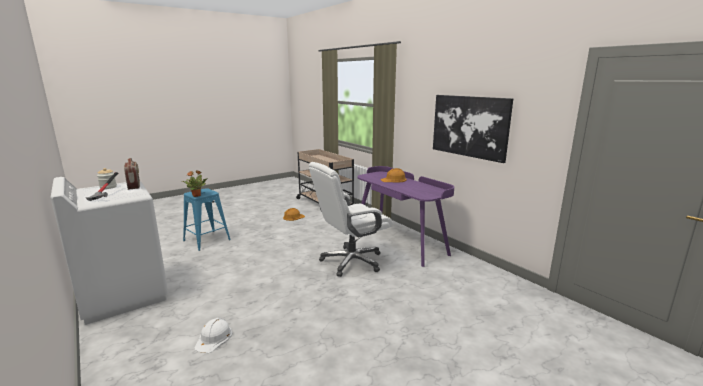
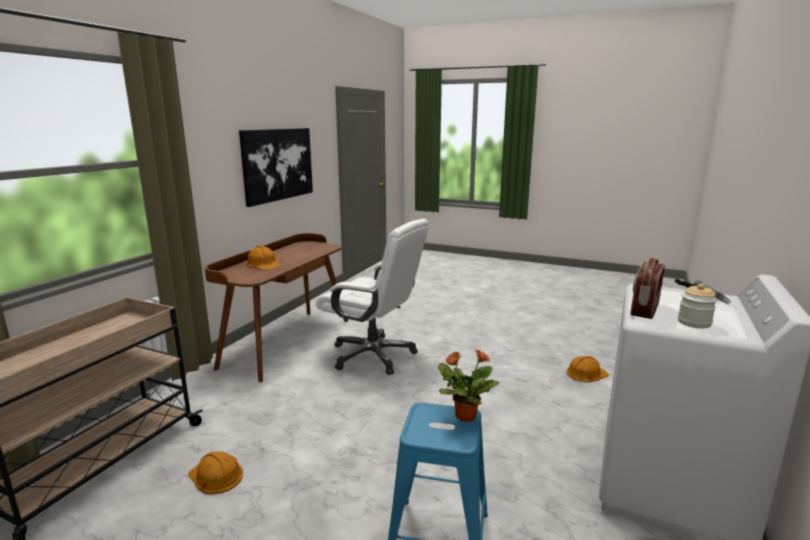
camera: 120 degrees left, 0 degrees up
white hard hat [194,318,232,353] -> orange hard hat [566,356,609,382]
purple desk [357,166,454,267] -> brown desk [205,233,348,382]

